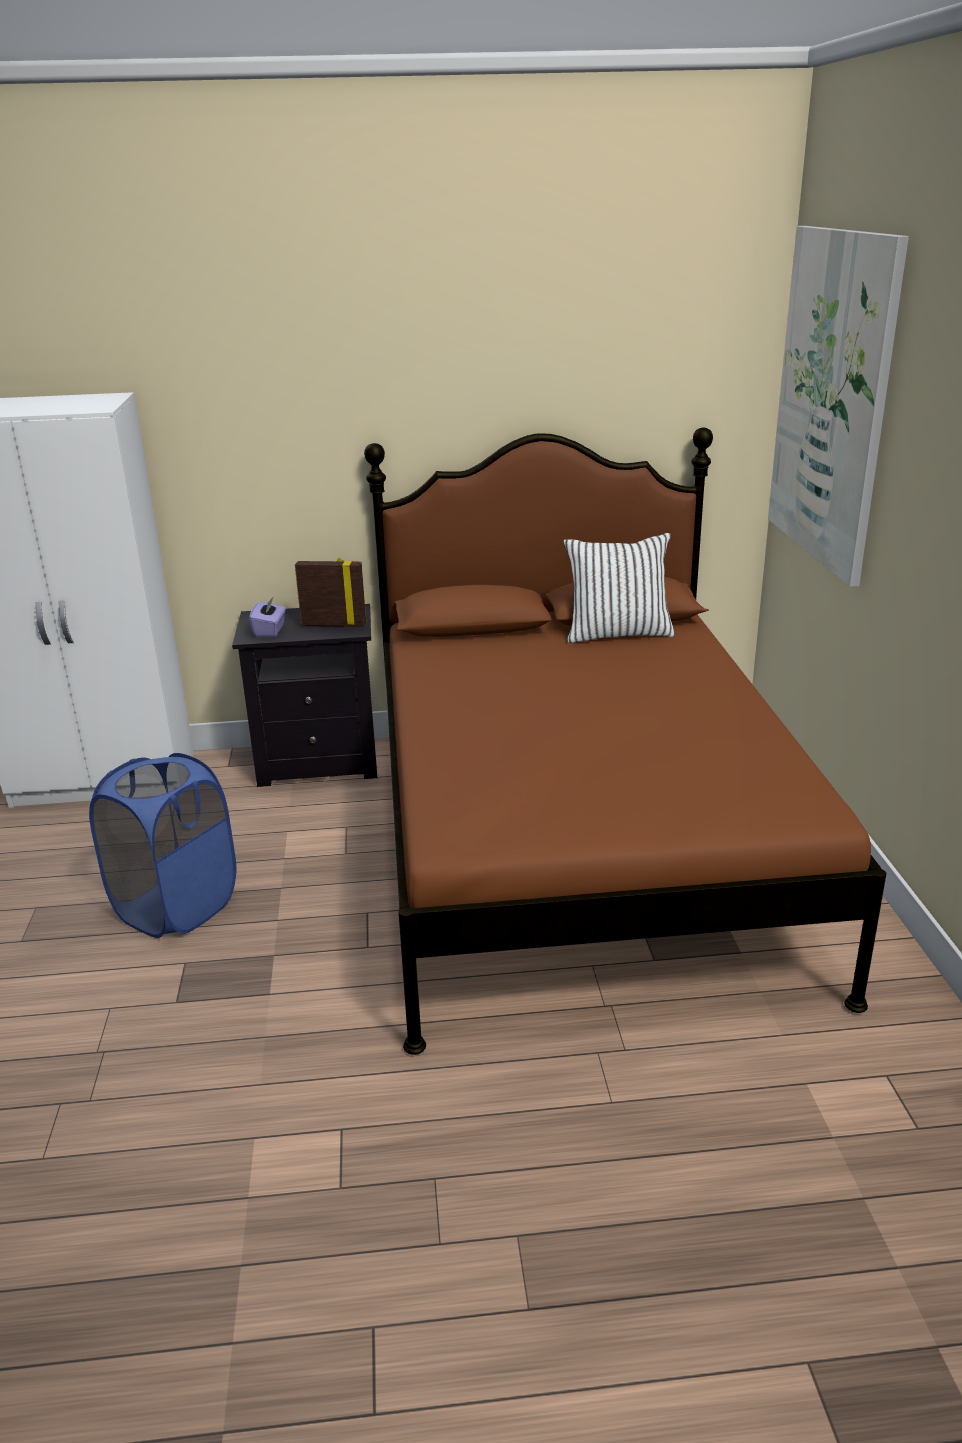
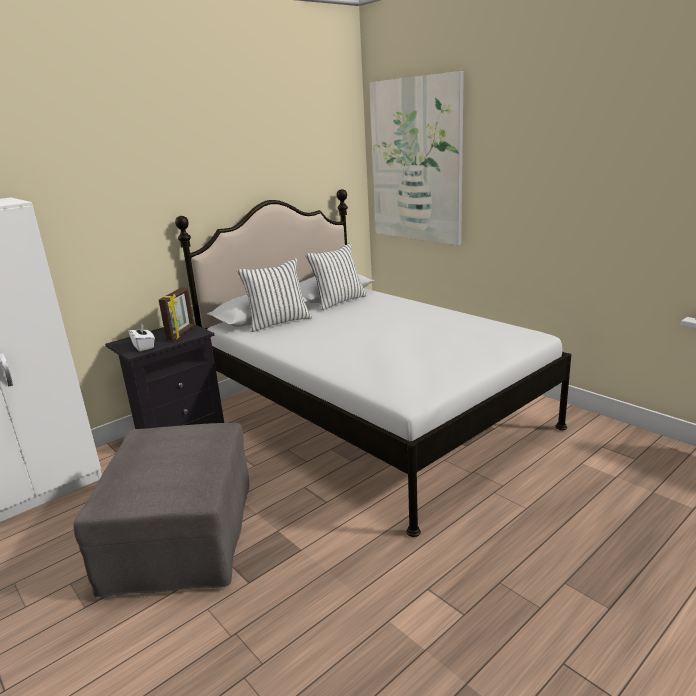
camera: 35 degrees left, 5 degrees down
blue laundry basket [89,753,237,938] -> grey ottoman [73,423,250,597]
purple tissue box [249,596,286,637] -> white tissue box [129,324,155,351]
picture frame [295,558,366,627] -> picture frame turned 135 degrees clockwise [159,287,195,341]
brown bed [364,428,887,1055] -> white bed [175,189,571,537]
none -> white pillow [237,258,312,332]

